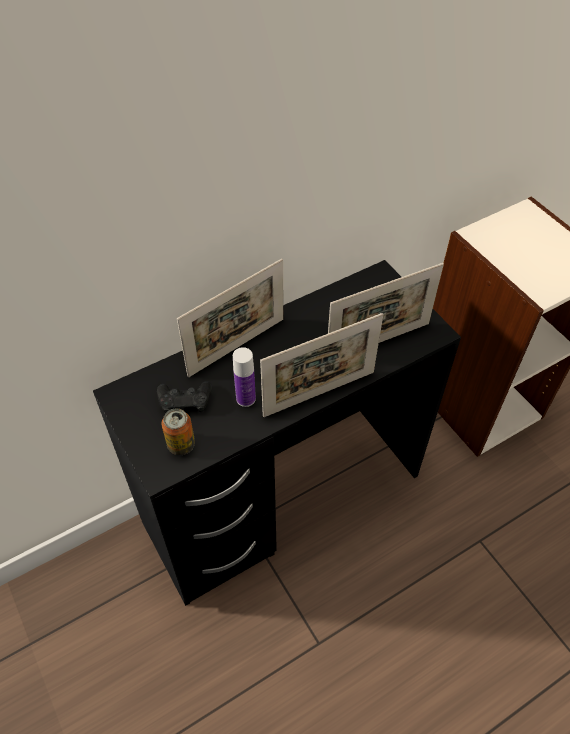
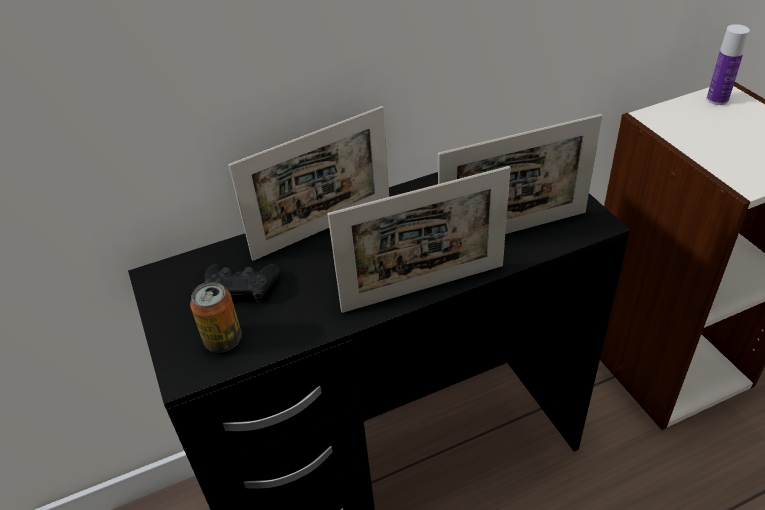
camera: 10 degrees right, 10 degrees down
bottle [233,347,256,407] -> bottle moved to [707,24,750,105]

